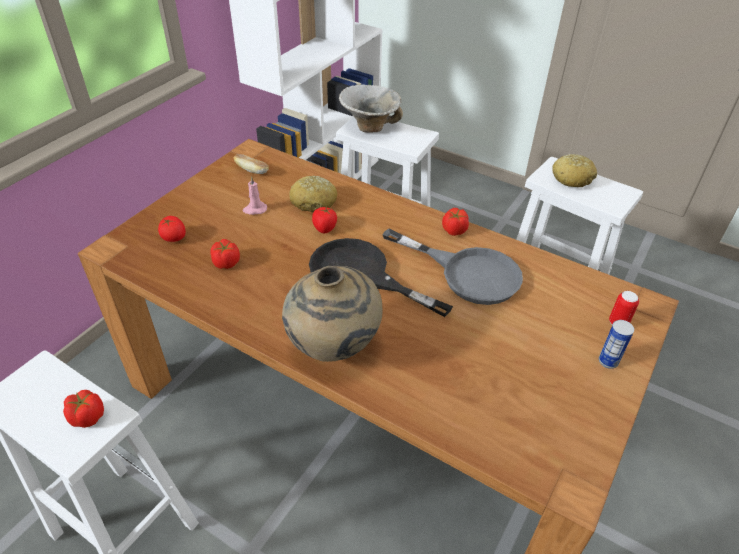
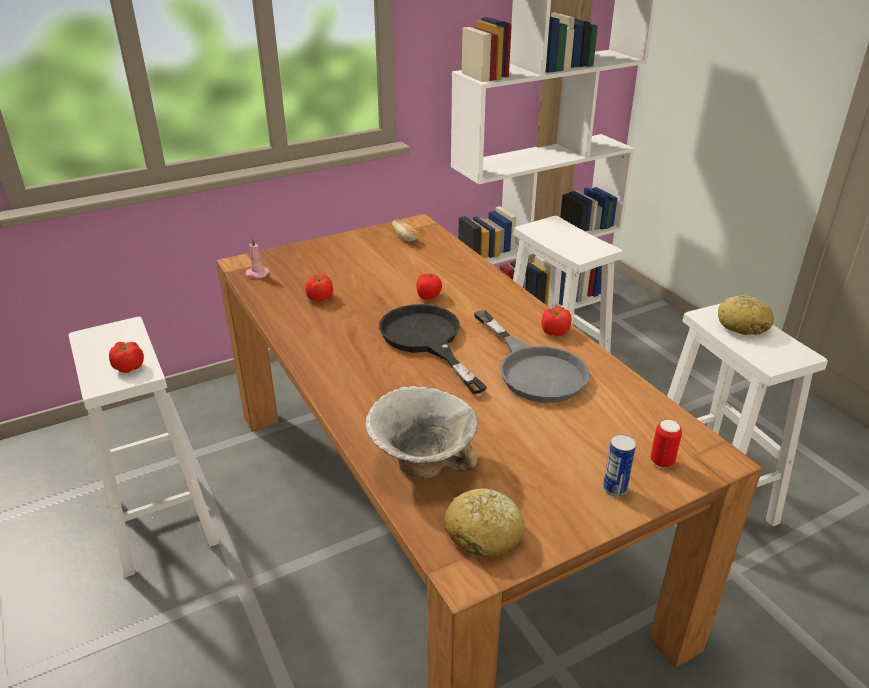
camera: 30 degrees right, 10 degrees down
tomato [158,216,186,242] -> none
pink candle [243,176,267,215] -> pink candle moved to [245,237,270,278]
beige vase [282,266,382,362] -> none
bread [289,176,337,212] -> bread moved to [444,488,525,557]
bowl [339,84,403,133] -> bowl moved to [366,386,479,479]

